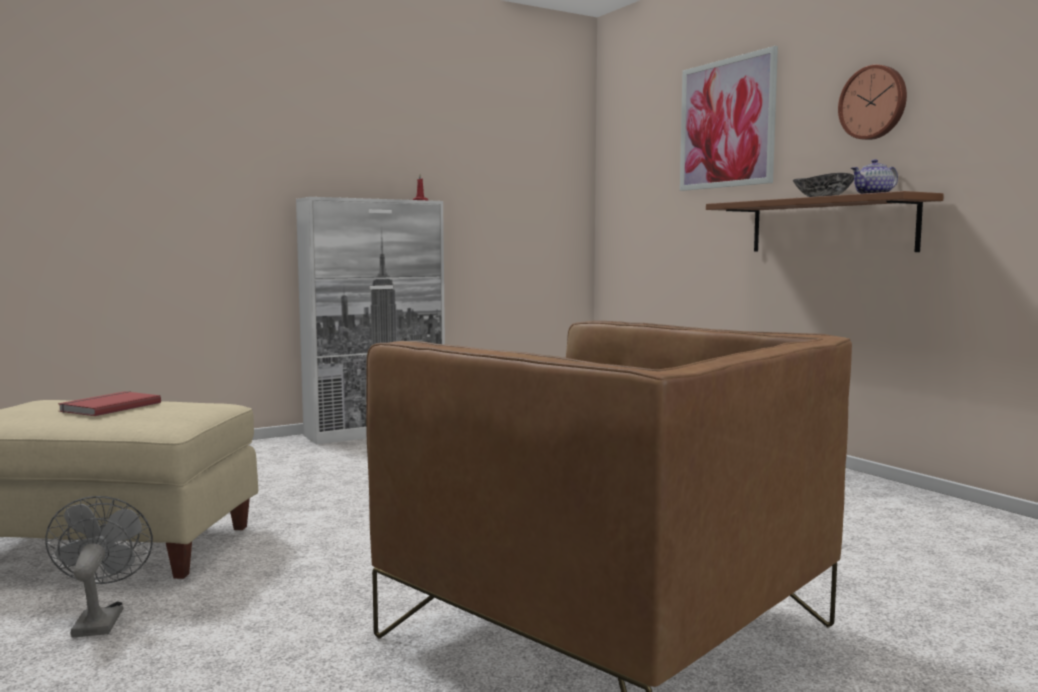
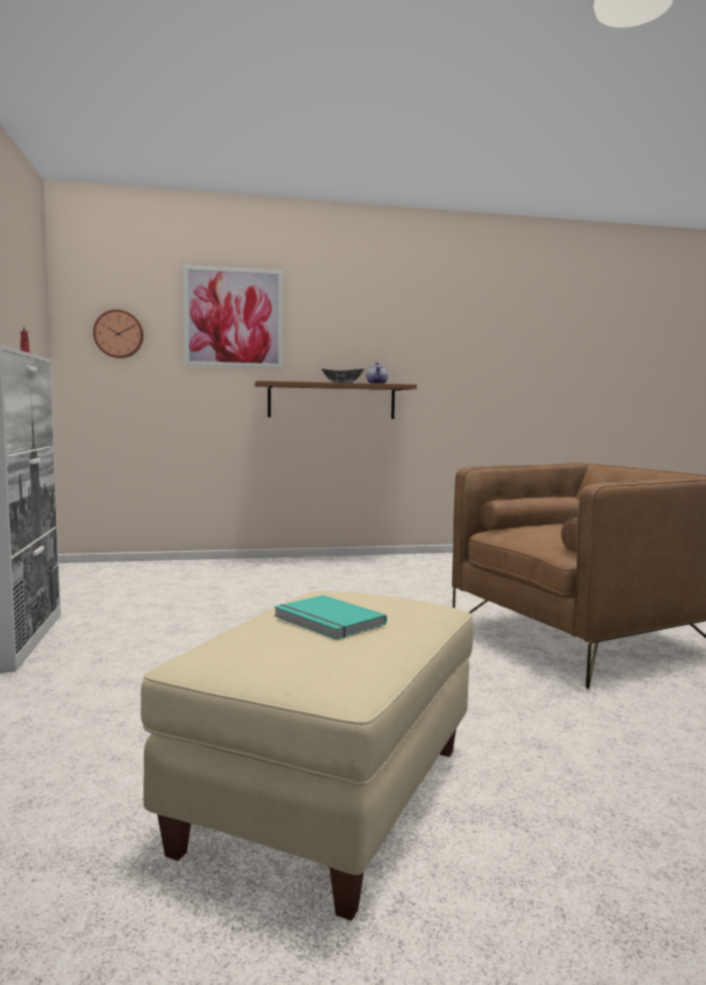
camera: 70 degrees left, 0 degrees up
grey fan [45,496,153,638] -> none
red book [58,391,161,416] -> turquoise book [274,595,387,640]
wall clock [838,65,907,140] -> wall clock moved to [93,309,144,358]

